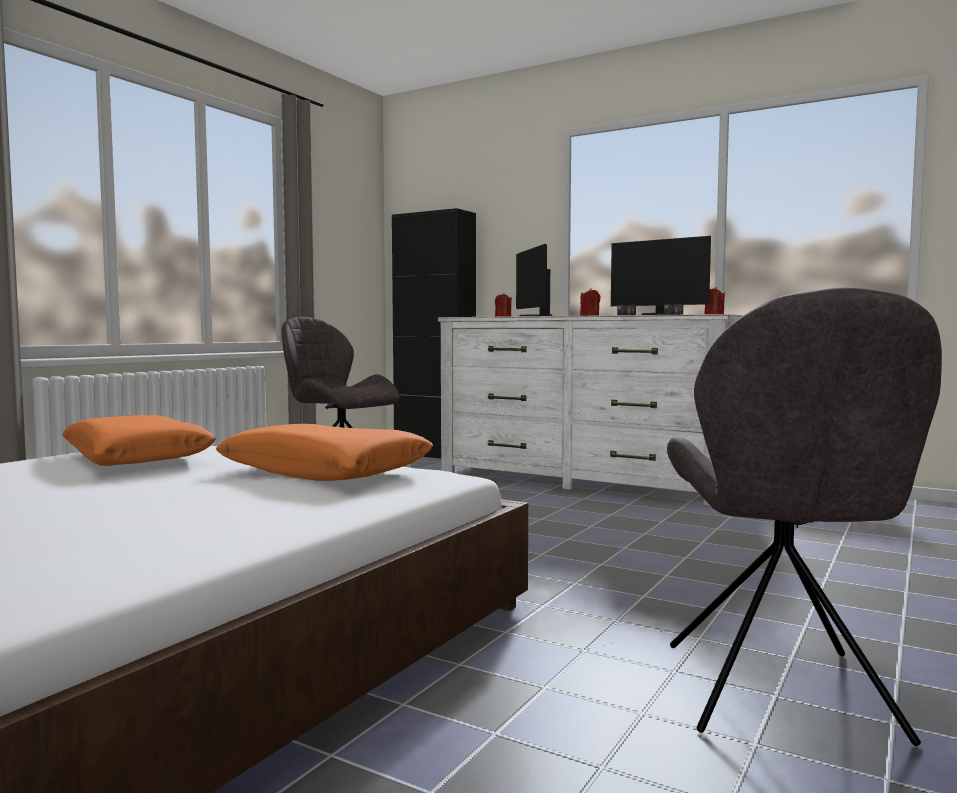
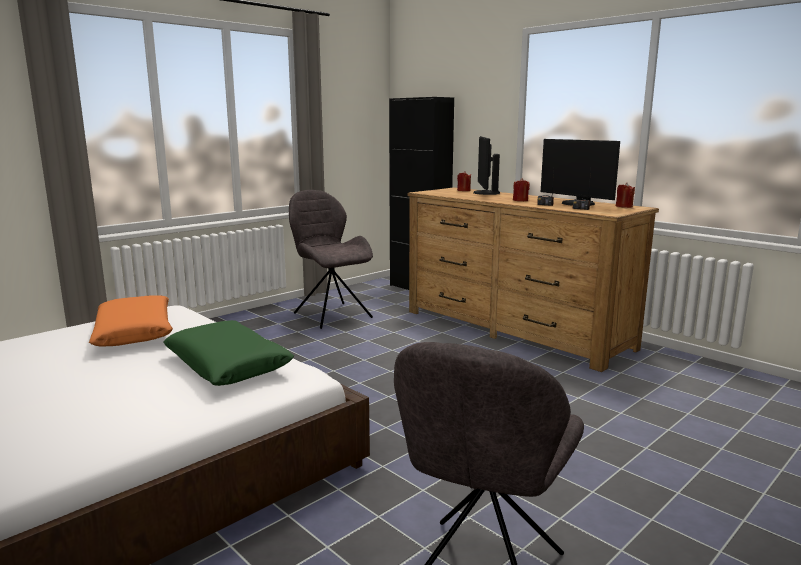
camera: 15 degrees right, 10 degrees up
orange pillow [216,424,433,481] -> green pillow [163,320,294,386]
white dresser [438,314,743,506] -> brown dresser [407,187,659,372]

